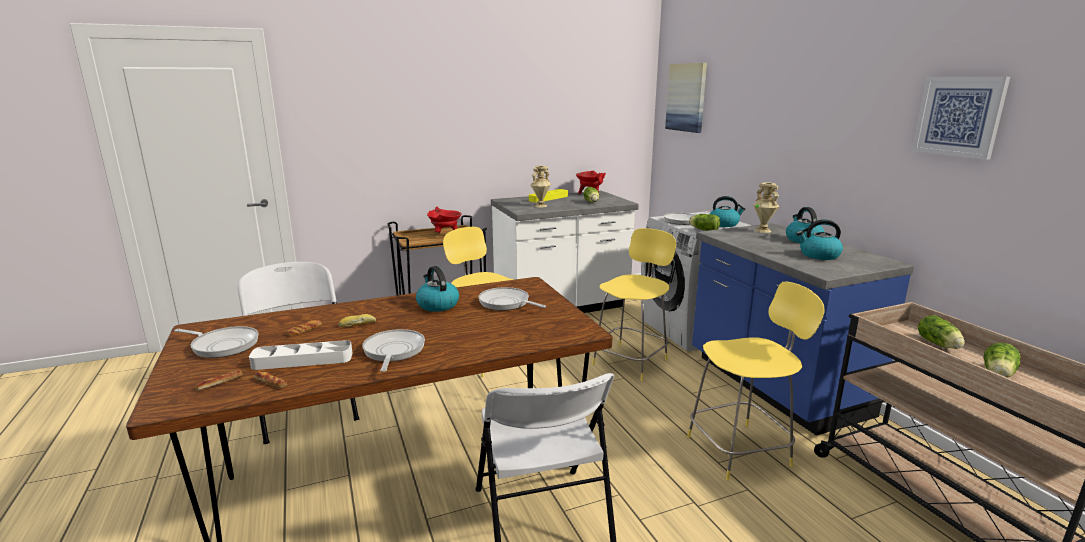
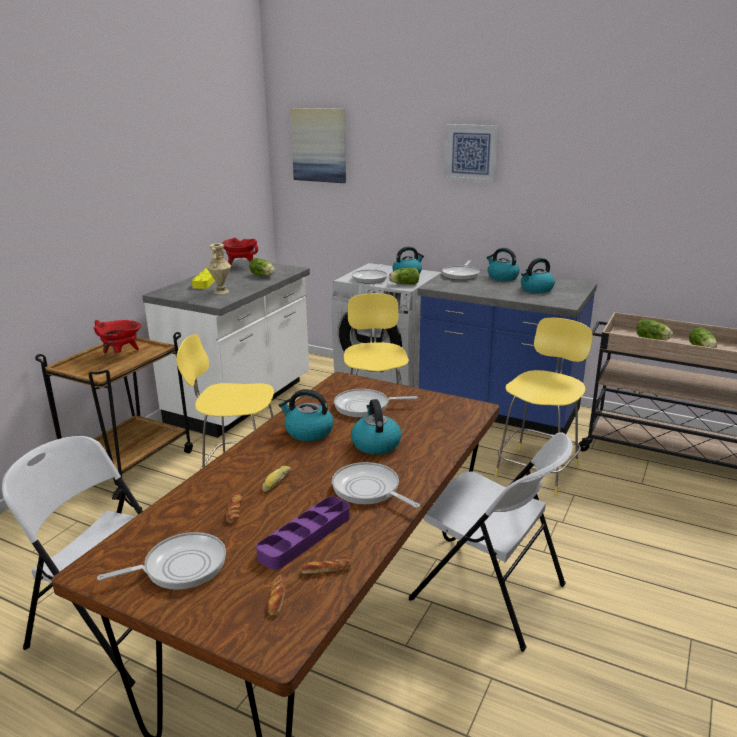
camera: 40 degrees left, 5 degrees up
white tray [249,340,353,370] -> purple tray [256,496,350,570]
beige vase [753,182,779,233] -> frying pan [442,260,480,280]
picture [912,77,1010,160] -> picture moved to [444,124,499,183]
none -> kettle [351,399,402,455]

